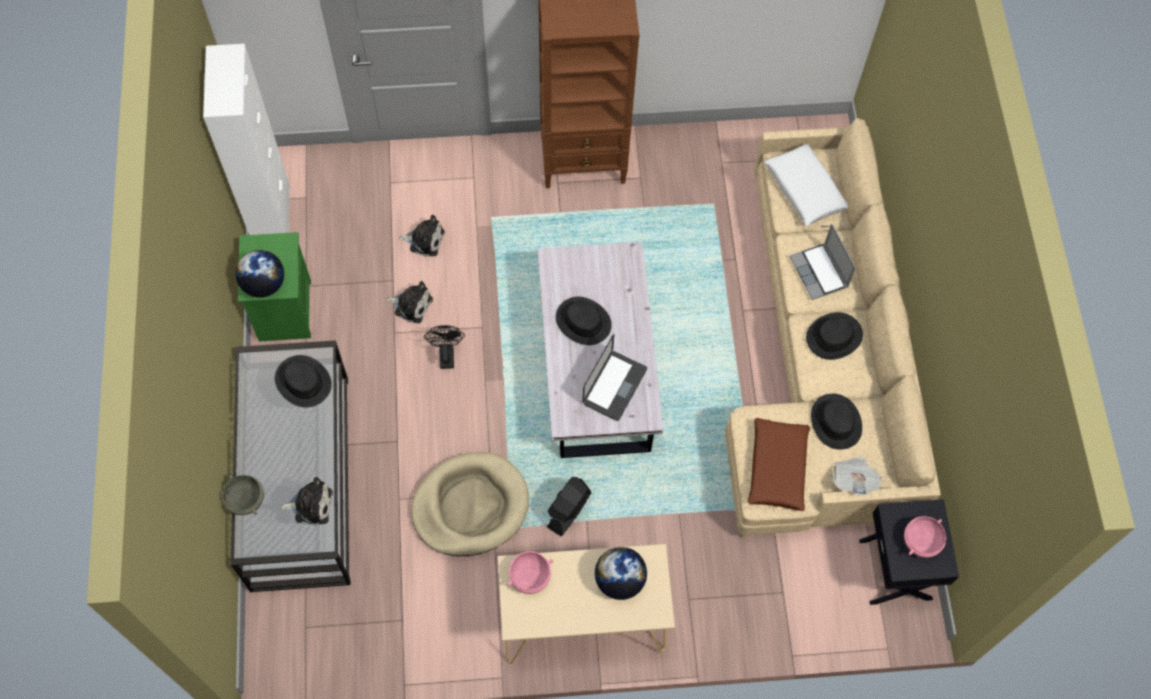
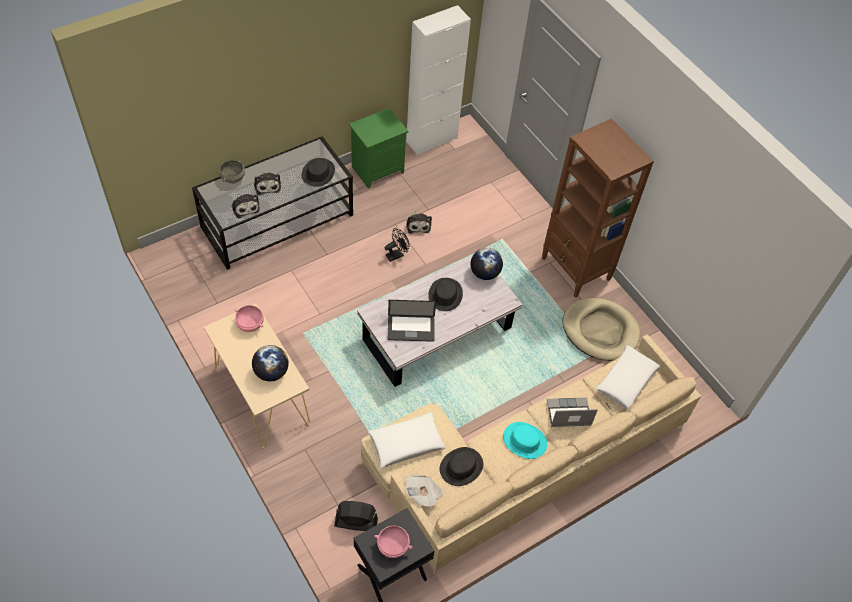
camera: 60 degrees right, 10 degrees down
globe [235,250,284,298] -> globe moved to [470,248,503,280]
plush toy [399,215,445,256] -> plush toy moved to [254,172,281,195]
beige dog bed [411,452,529,556] -> beige dog bed moved to [562,297,641,361]
black fan [547,477,591,536] -> black fan moved to [334,501,378,531]
brown pillow [748,418,810,511] -> white pillow [368,412,446,468]
laptop [789,224,856,300] -> laptop turned 45 degrees clockwise [547,397,598,427]
black hat [806,312,863,360] -> turquoise hat [503,422,547,459]

